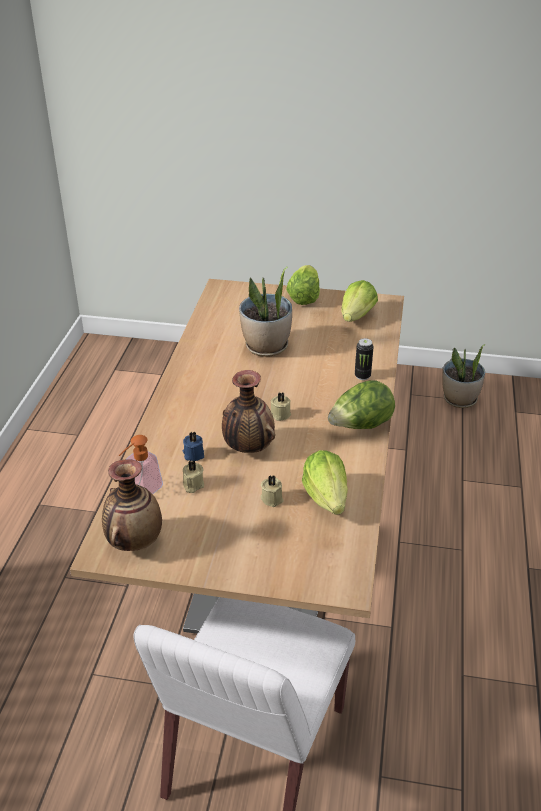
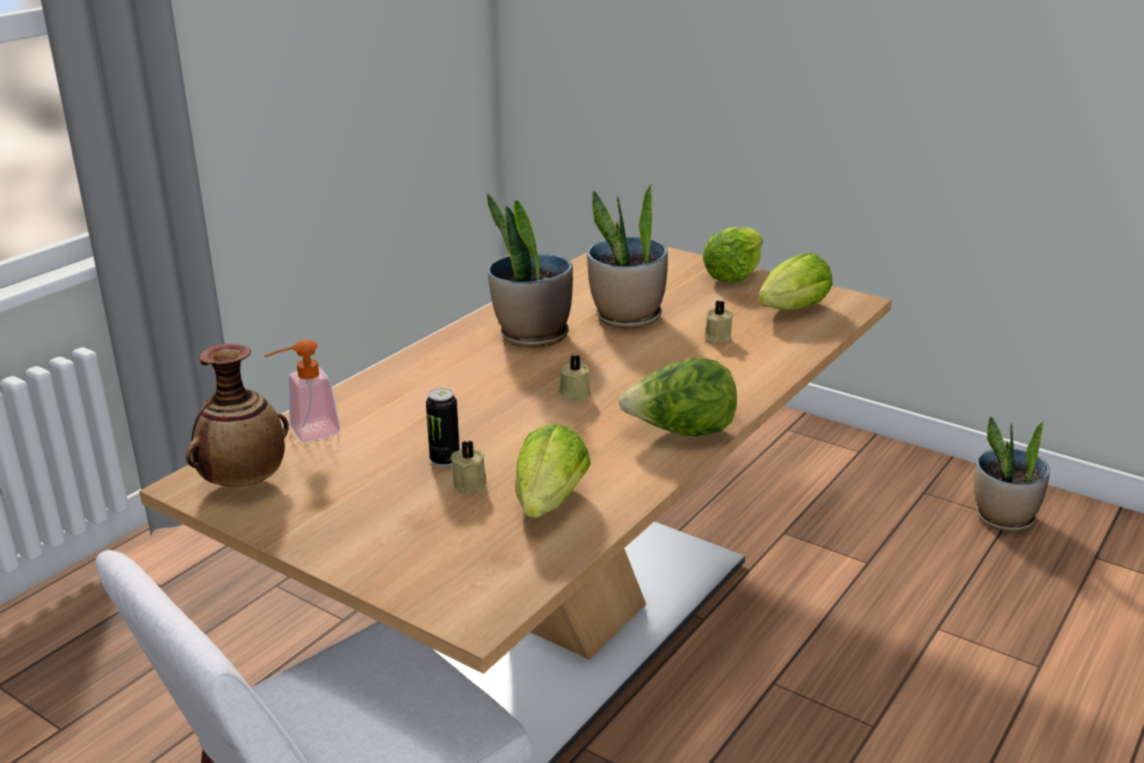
camera: 25 degrees right, 10 degrees down
blue candle [183,432,204,461] -> none
beige candle [183,460,204,493] -> beige candle moved to [705,300,733,344]
vase [222,370,275,453] -> none
can [355,338,374,380] -> can moved to [426,388,460,467]
none -> potted plant [487,193,573,348]

